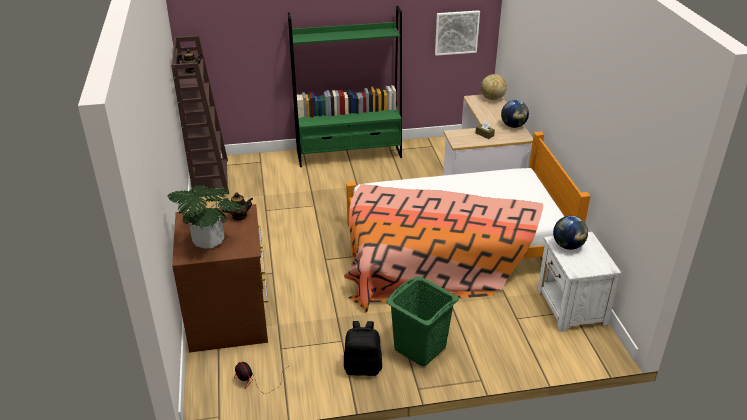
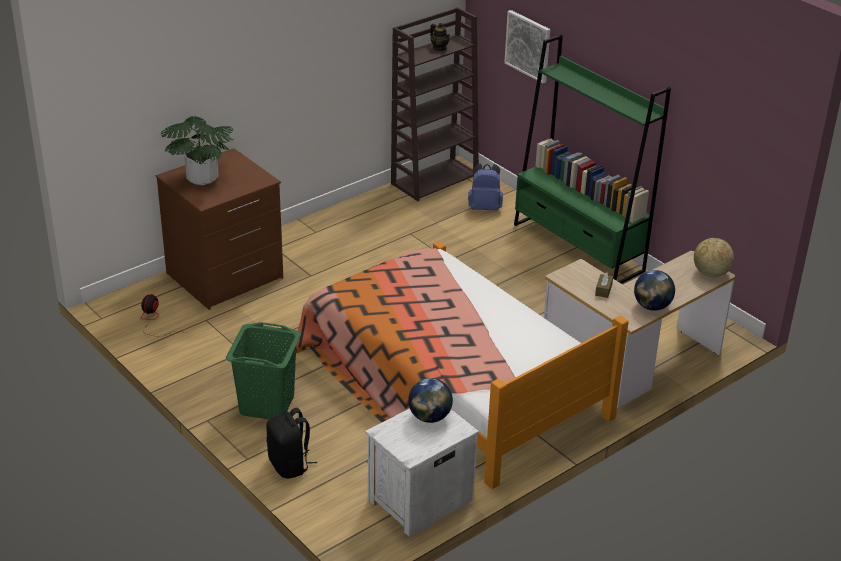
camera: 60 degrees right, 0 degrees up
teapot [222,192,253,220] -> none
black backpack [344,321,382,376] -> black backpack moved to [266,408,317,478]
picture [435,10,480,56] -> picture moved to [504,10,551,83]
none -> blue backpack [468,163,503,211]

